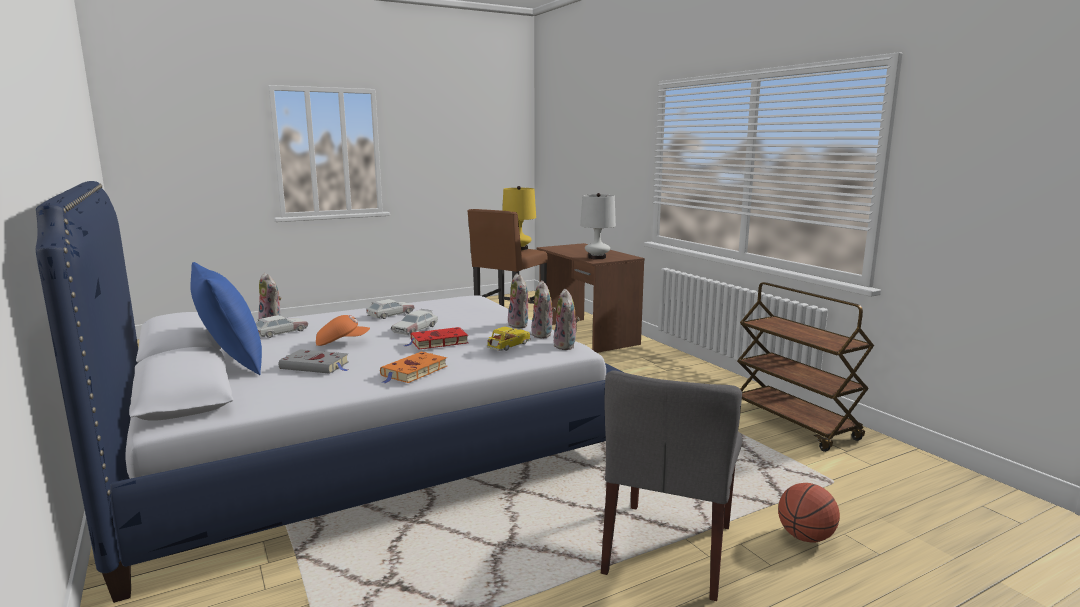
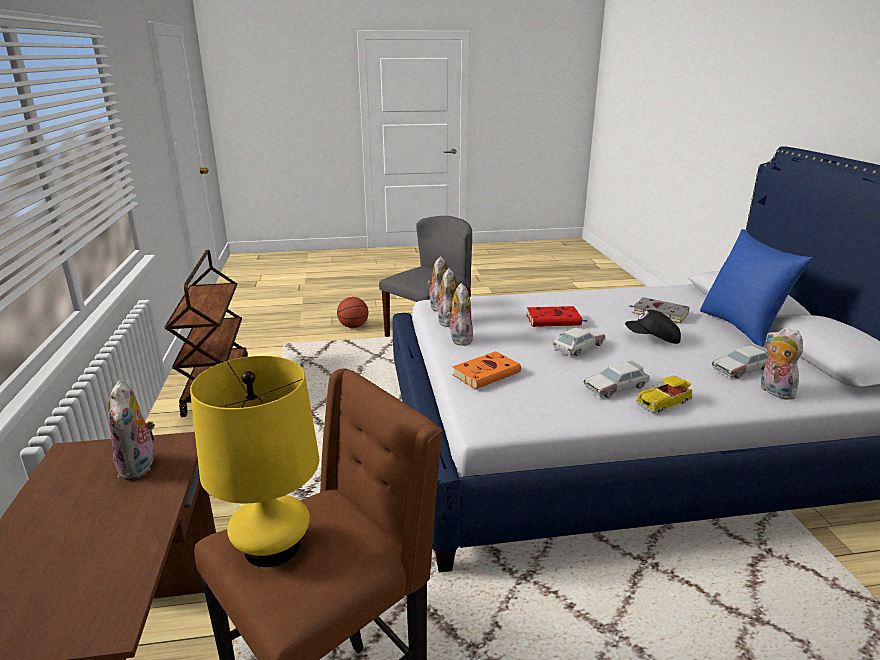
camera: 160 degrees left, 10 degrees up
orange cap [316,315,370,346] -> black cap [625,310,681,344]
orange book [380,352,447,383] -> orange book moved to [452,351,521,389]
toy car [487,327,530,351] -> toy car moved to [636,376,692,413]
white table lamp [580,193,616,259] -> plush toy [108,380,158,480]

